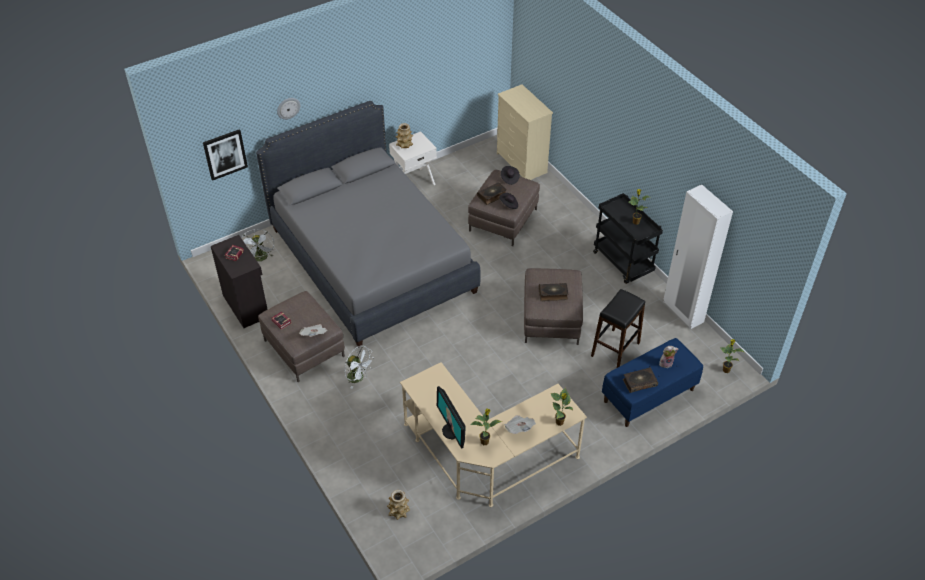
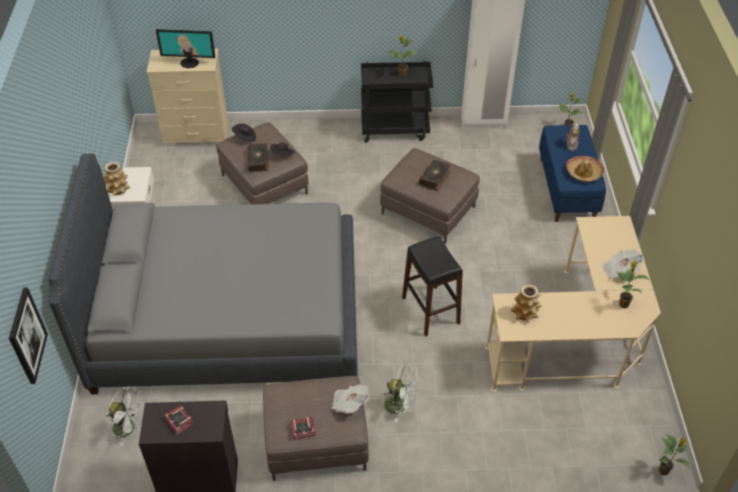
camera: 60 degrees left, 0 degrees up
wall clock [277,98,300,120] -> none
white fan [345,345,373,389] -> white fan turned 45 degrees clockwise [380,364,419,422]
vase [387,490,410,520] -> vase moved to [511,284,542,323]
monitor [437,386,466,449] -> monitor moved to [156,29,215,68]
potted plant [550,388,573,426] -> potted plant moved to [659,434,690,475]
black stool [591,289,645,368] -> black stool moved to [402,236,463,337]
book [623,368,658,393] -> hat [566,156,605,182]

